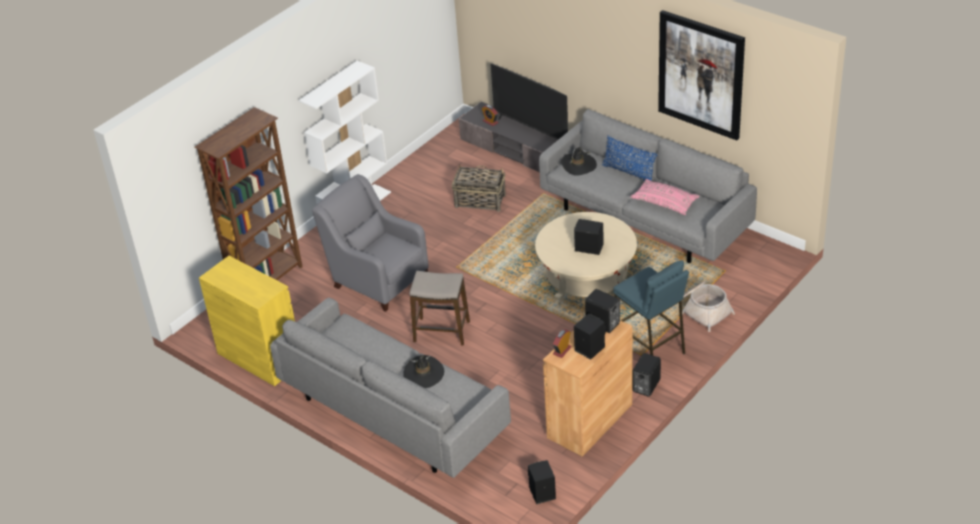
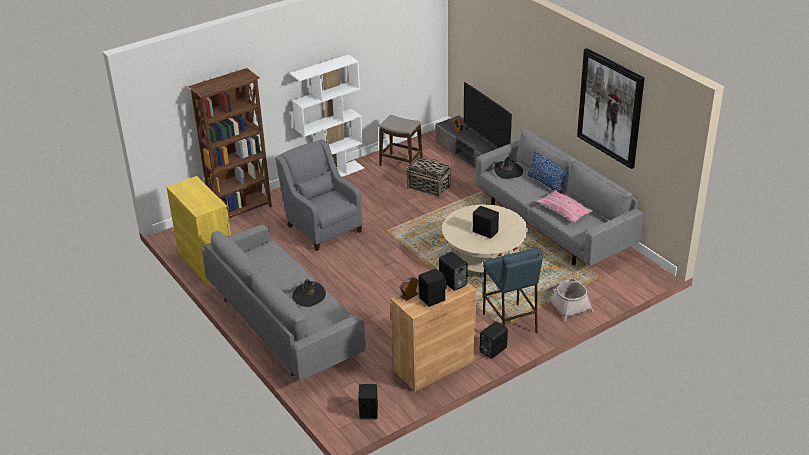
camera: 15 degrees right, 5 degrees down
stool [410,271,470,346] -> stool moved to [379,115,423,166]

